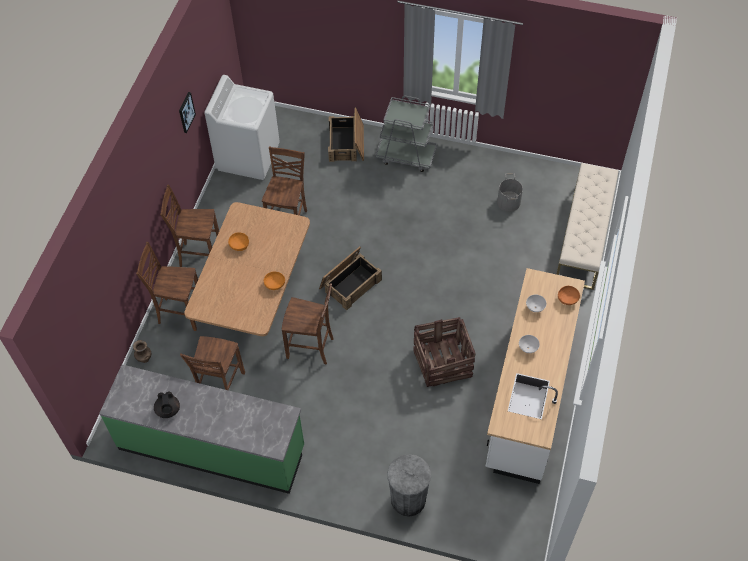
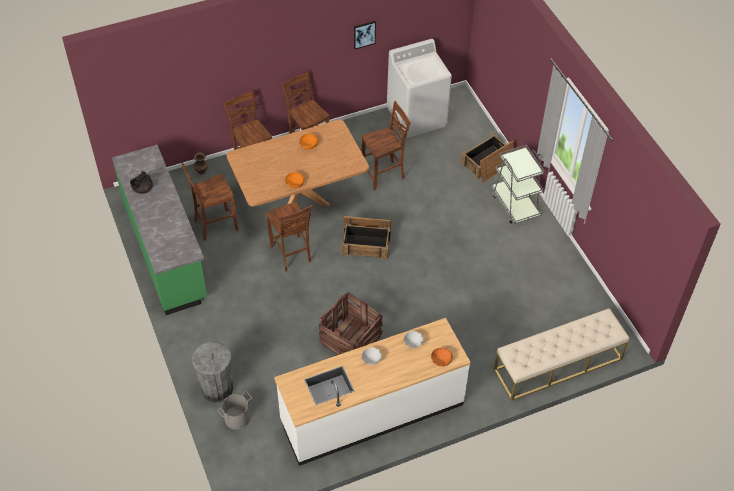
camera: 50 degrees right, 5 degrees down
grey bucket [497,173,523,212] -> grey bucket moved to [218,391,252,430]

